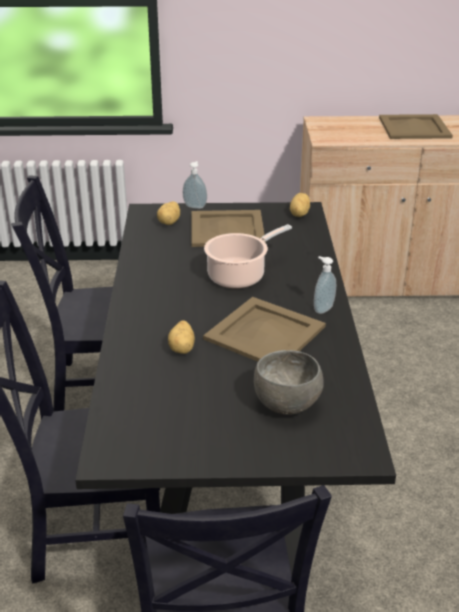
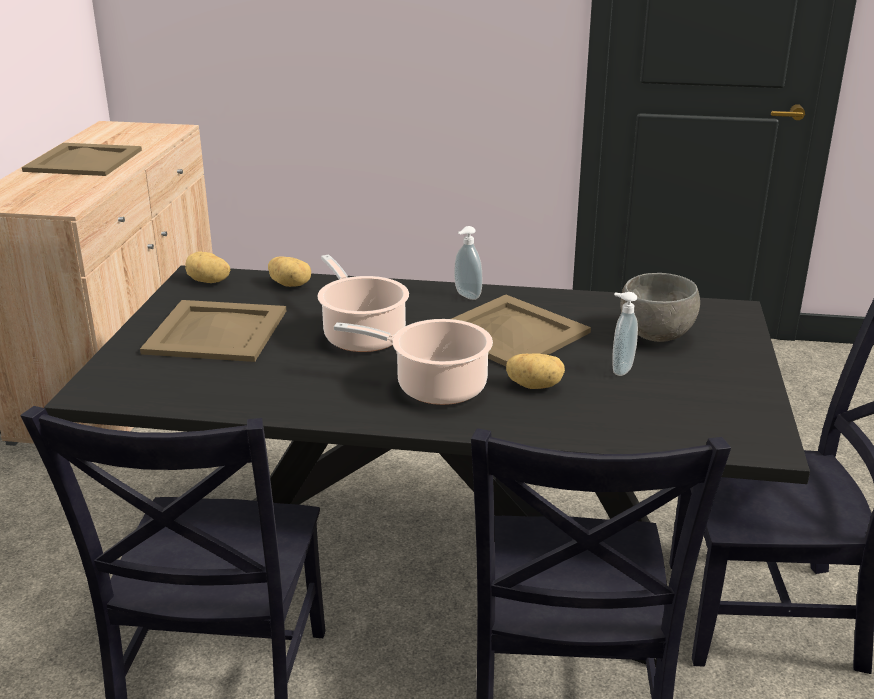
camera: 80 degrees left, 5 degrees down
potato [157,201,180,225] -> potato moved to [268,257,311,287]
soap dispenser [183,161,207,209] -> soap dispenser moved to [612,292,638,376]
none -> cooking pot [334,319,493,405]

